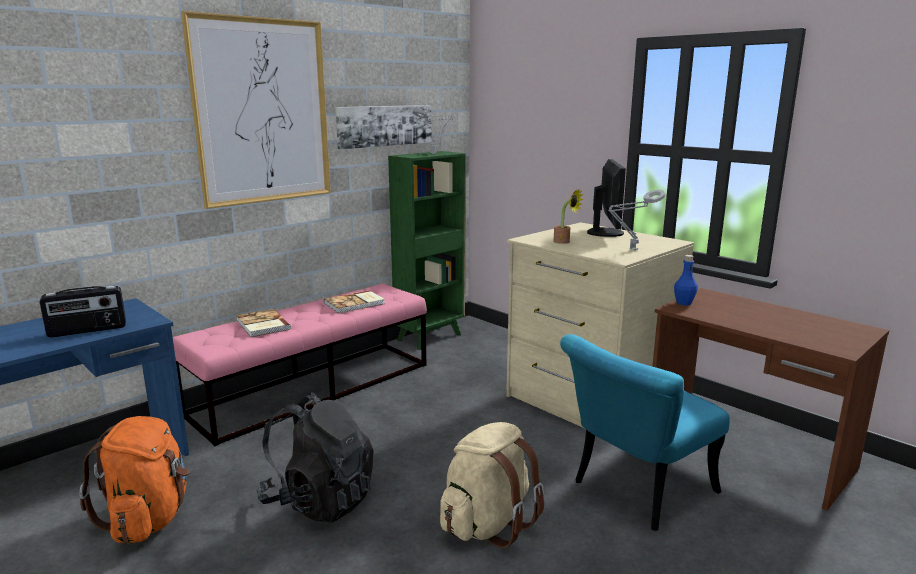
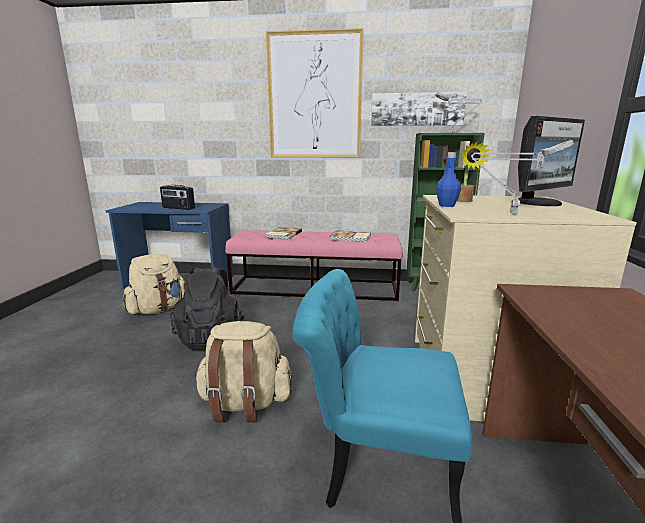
camera: 50 degrees right, 0 degrees up
orange backpack [79,416,190,544] -> beige backpack [123,253,185,314]
blue bottle [674,255,698,306] -> blue bottle moved to [436,152,461,207]

